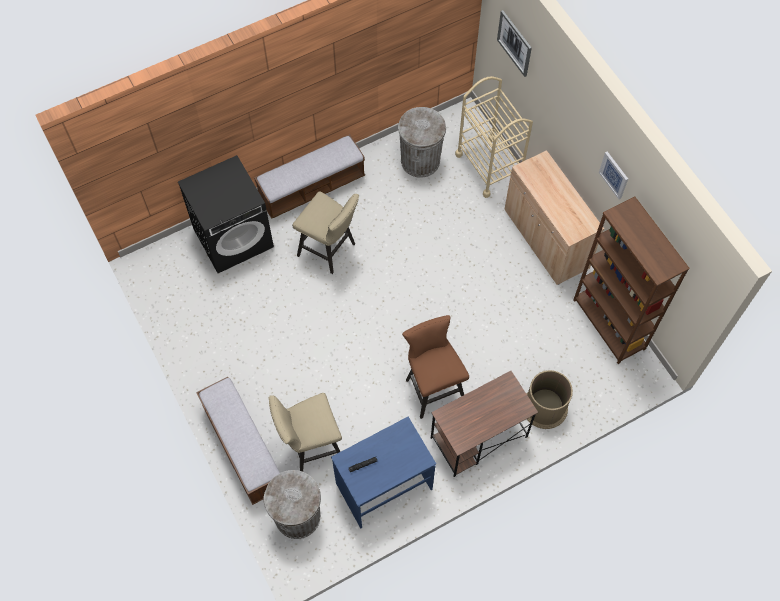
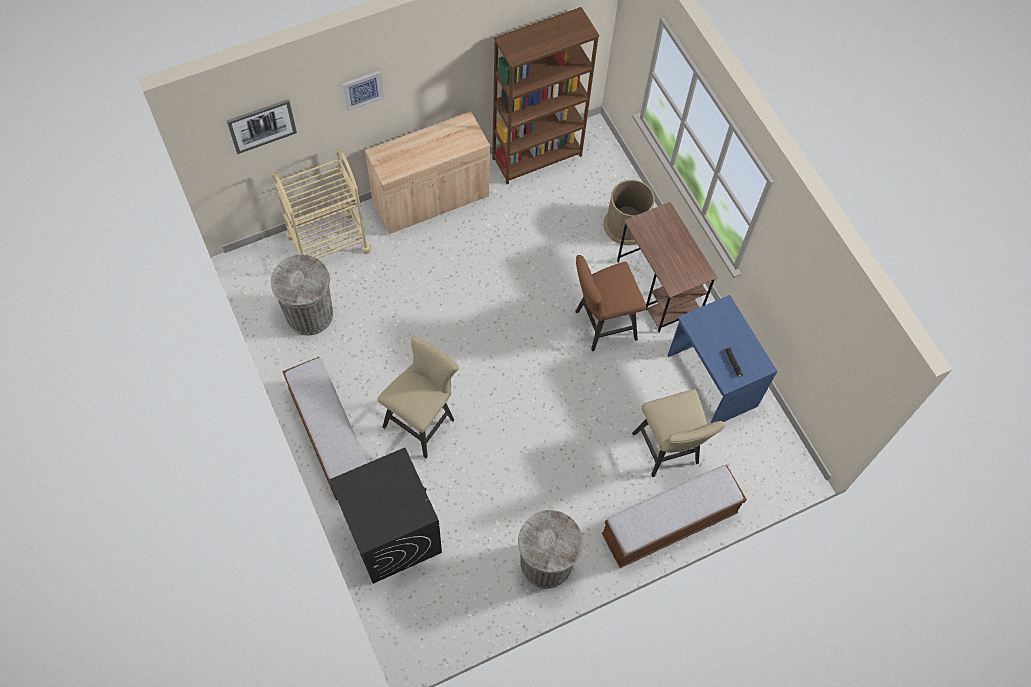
camera: 90 degrees left, 0 degrees up
grey trash can [263,470,321,539] -> grey trash can moved to [518,510,583,589]
picture [599,151,628,199] -> picture moved to [342,71,384,111]

